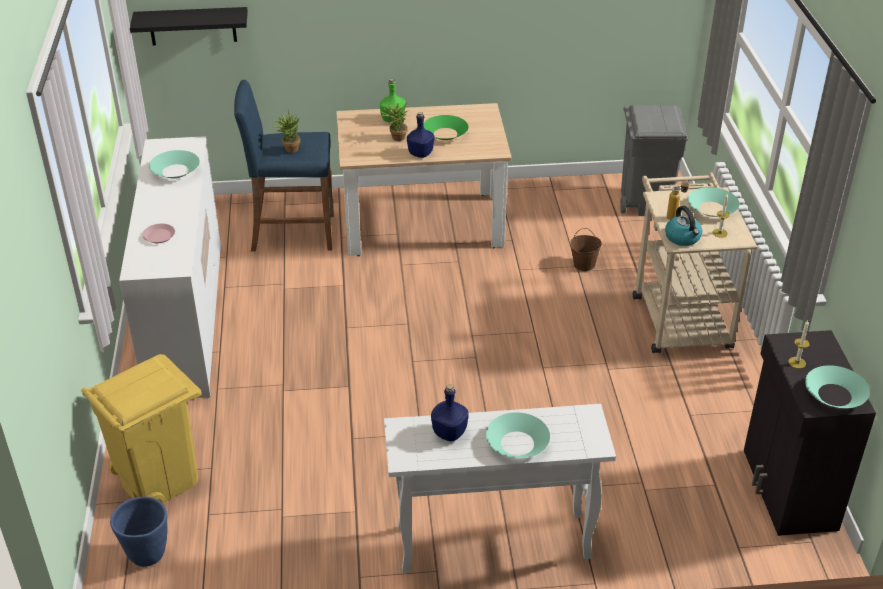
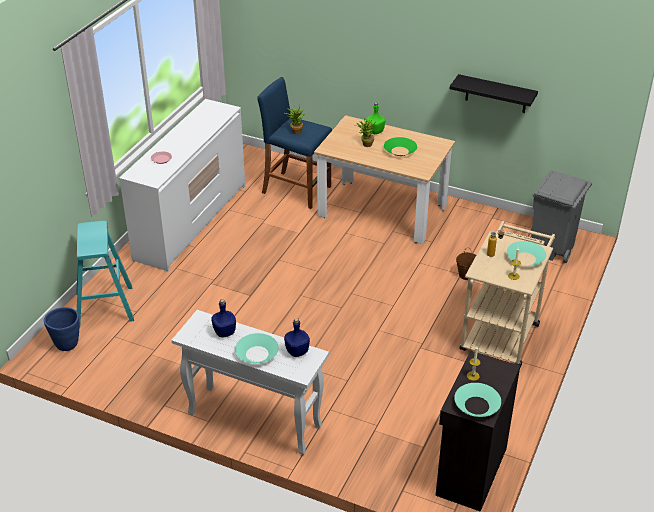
camera: 30 degrees right, 0 degrees up
yellow trash can [81,354,202,505] -> turquoise stool [76,221,134,328]
black shelf [130,7,248,45] -> black shelf moved to [450,74,538,113]
turquoise bowl [149,150,200,178] -> none
blue bottle [407,112,434,158] -> blue bottle moved to [284,318,310,357]
kettle [665,206,702,246] -> none

